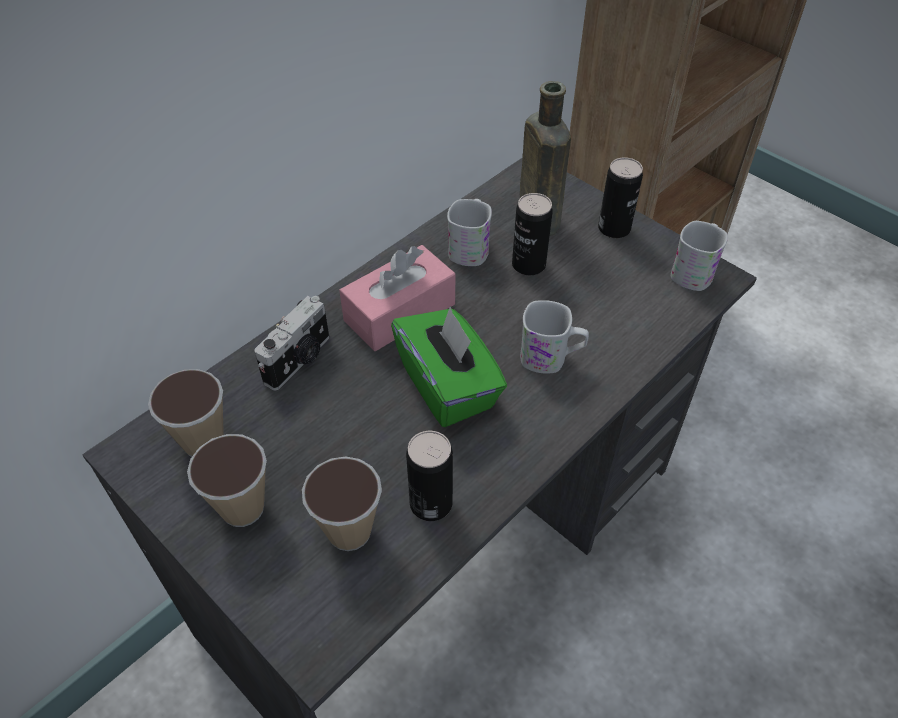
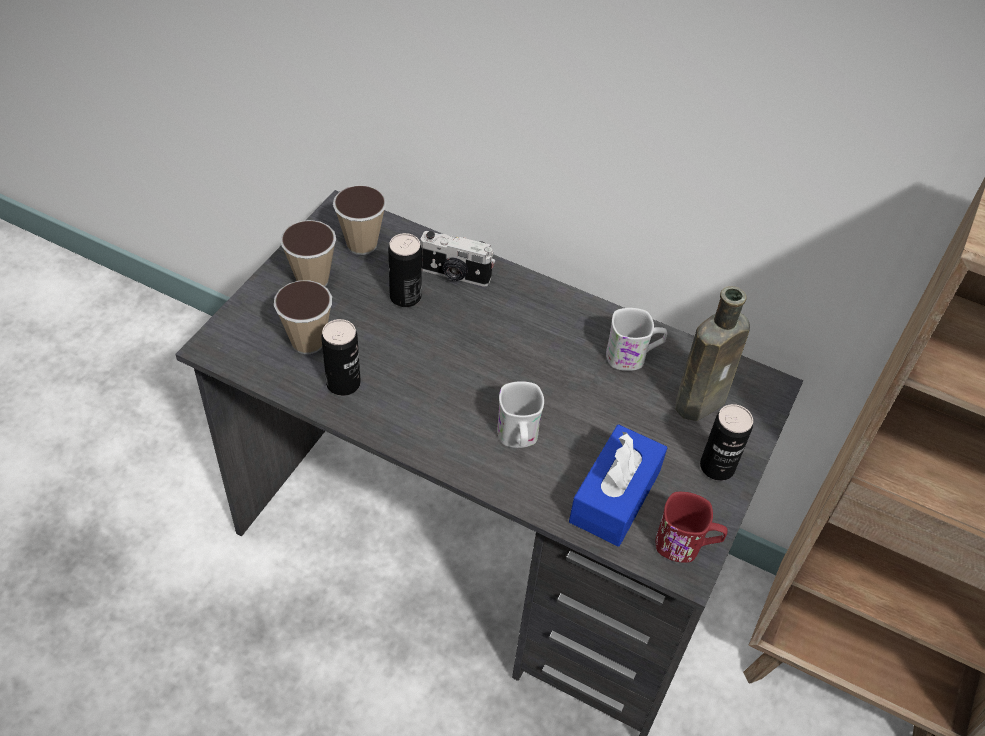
camera: 70 degrees right, 0 degrees up
pink tissue box [339,245,455,351] -> none
green tissue box [391,306,507,427] -> none
can [512,193,553,275] -> can moved to [388,233,422,307]
white mug [671,221,728,291] -> red mug [656,492,728,563]
none -> blue tissue box [569,424,667,547]

